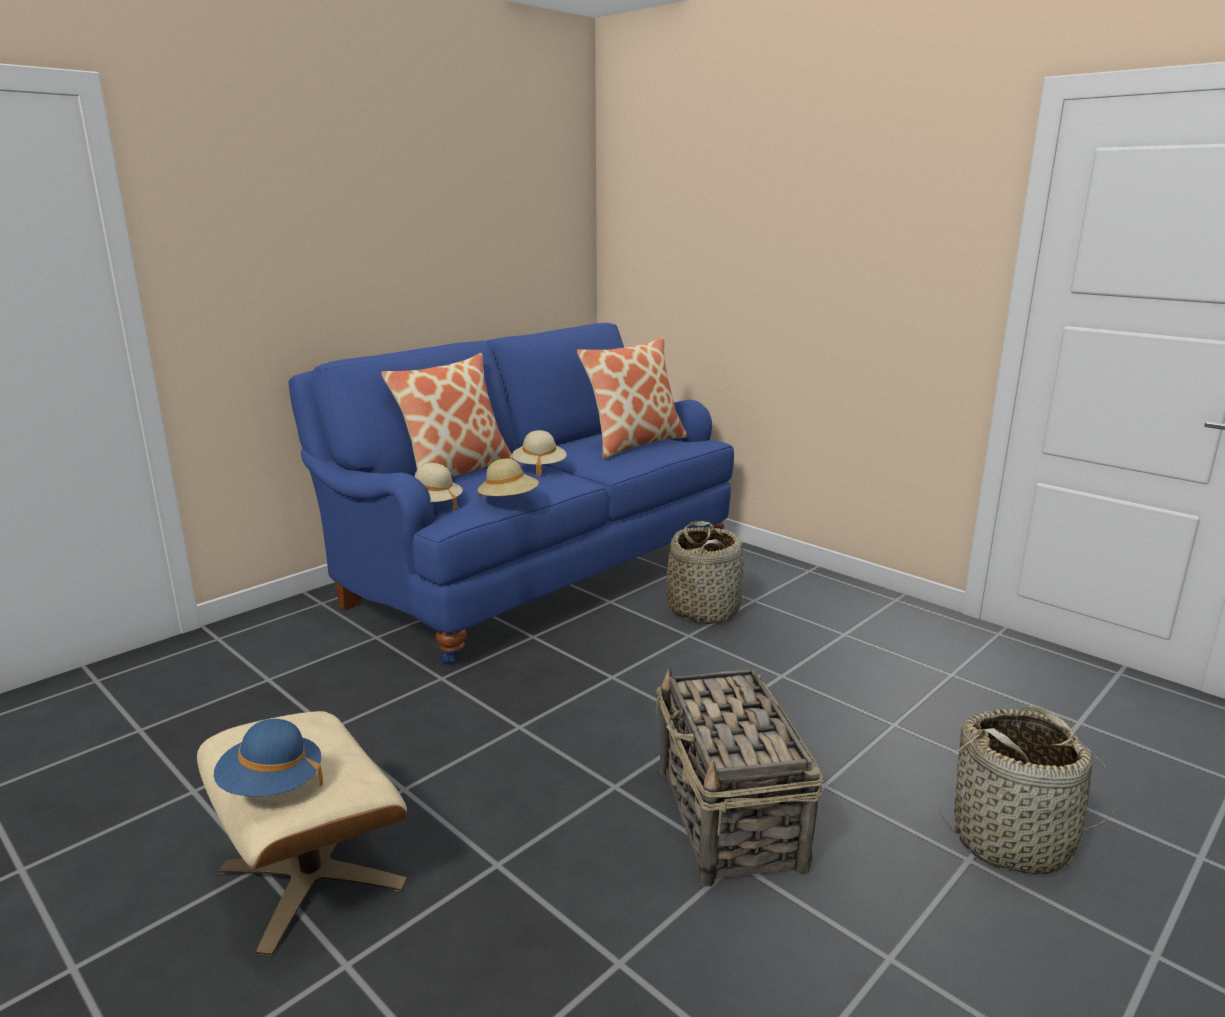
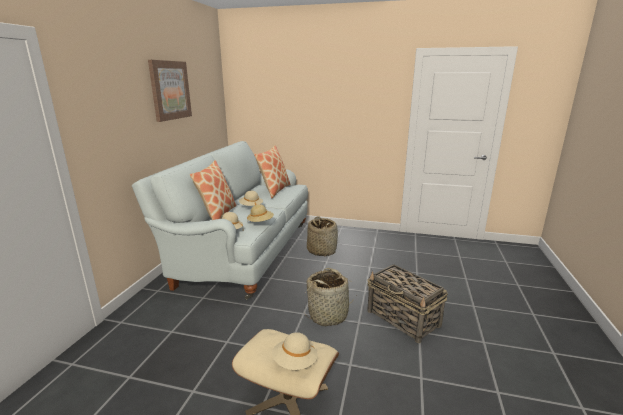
camera: 30 degrees left, 0 degrees up
blue hat [214,719,323,797] -> beige hat [272,332,317,370]
blue sofa [289,323,734,664] -> white sofa [132,141,308,300]
basket [939,706,1119,875] -> basket moved to [304,268,356,326]
none -> picture [148,60,192,122]

